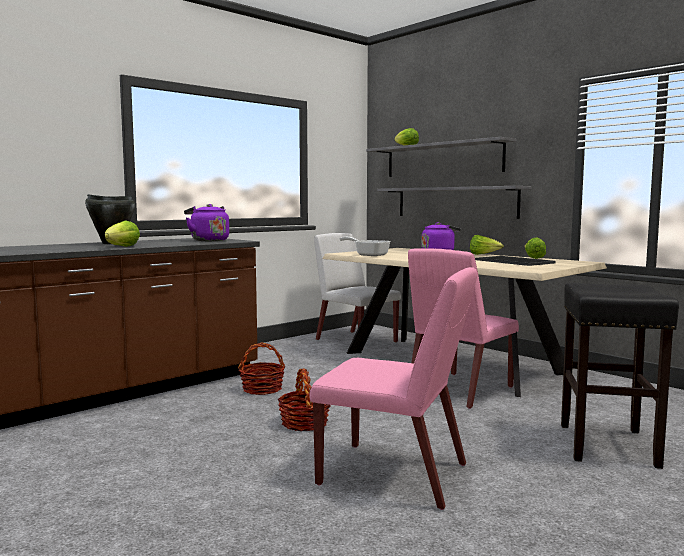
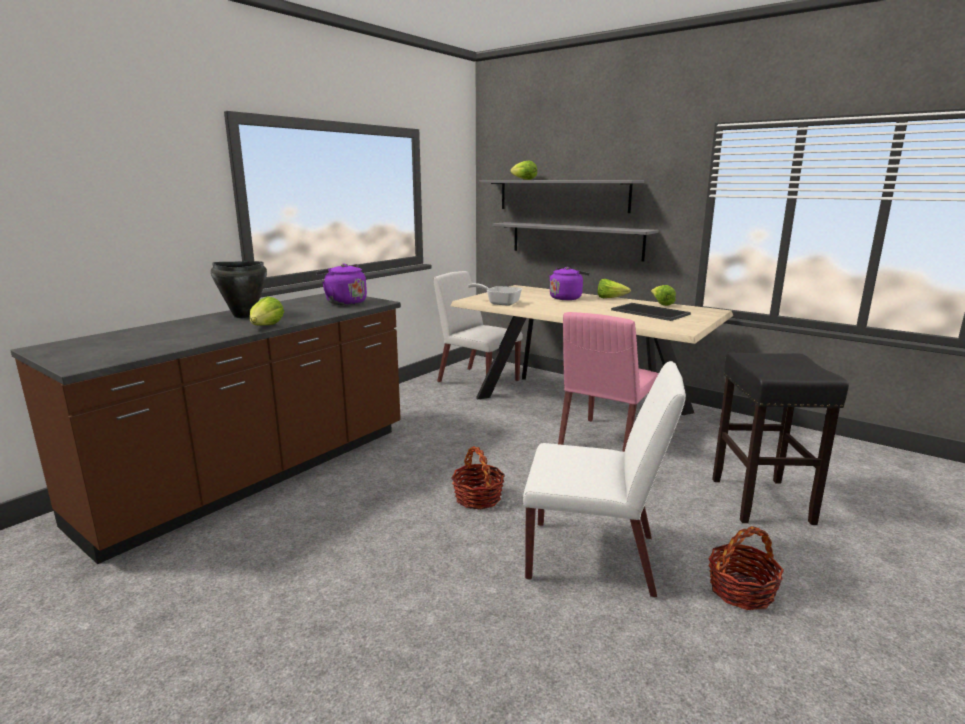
camera: 10 degrees left, 10 degrees up
basket [238,342,285,395] -> basket moved to [708,526,784,610]
pink chair [309,267,477,510] -> white chair [523,361,686,598]

